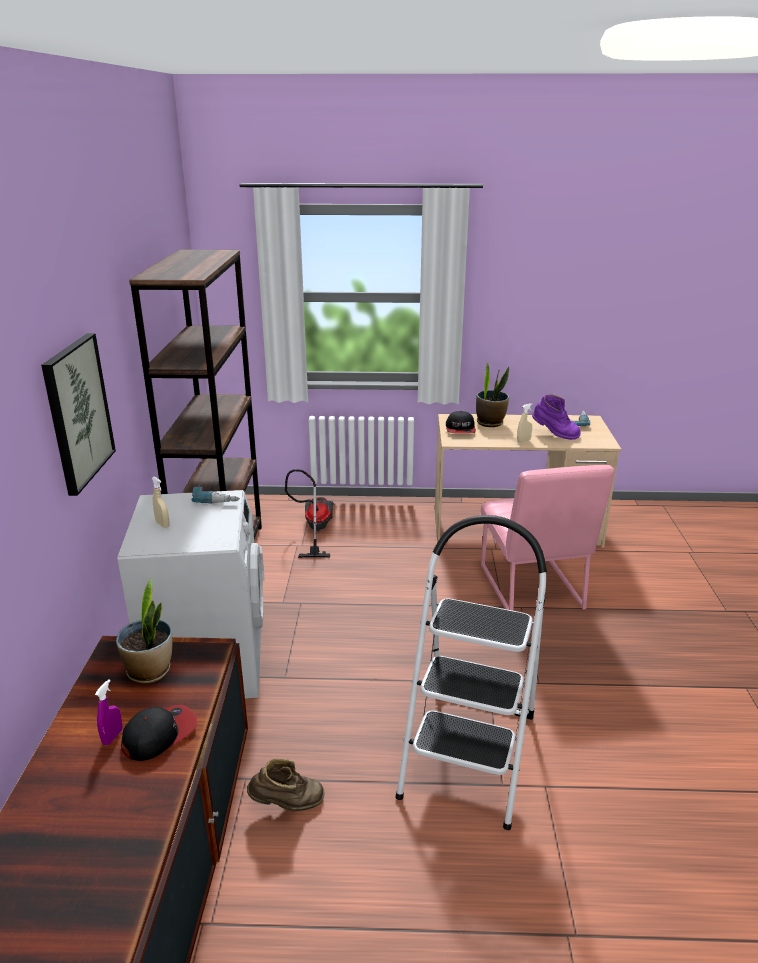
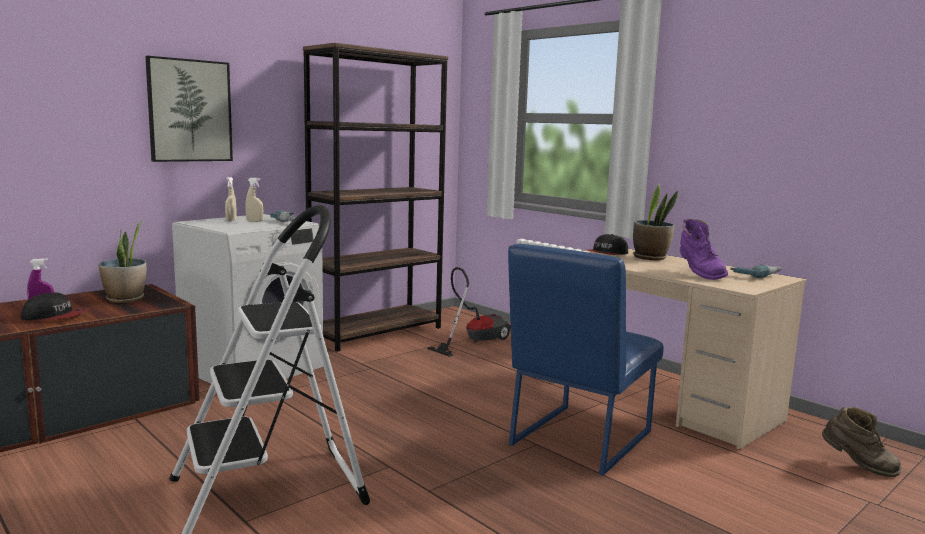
camera: 45 degrees right, 15 degrees down
brown boot [247,758,325,812] -> brown boot moved to [822,407,901,477]
pink chair [481,465,615,611] -> blue chair [508,244,664,476]
beige spray bottle [517,403,533,443] -> beige spray bottle moved to [245,178,263,222]

